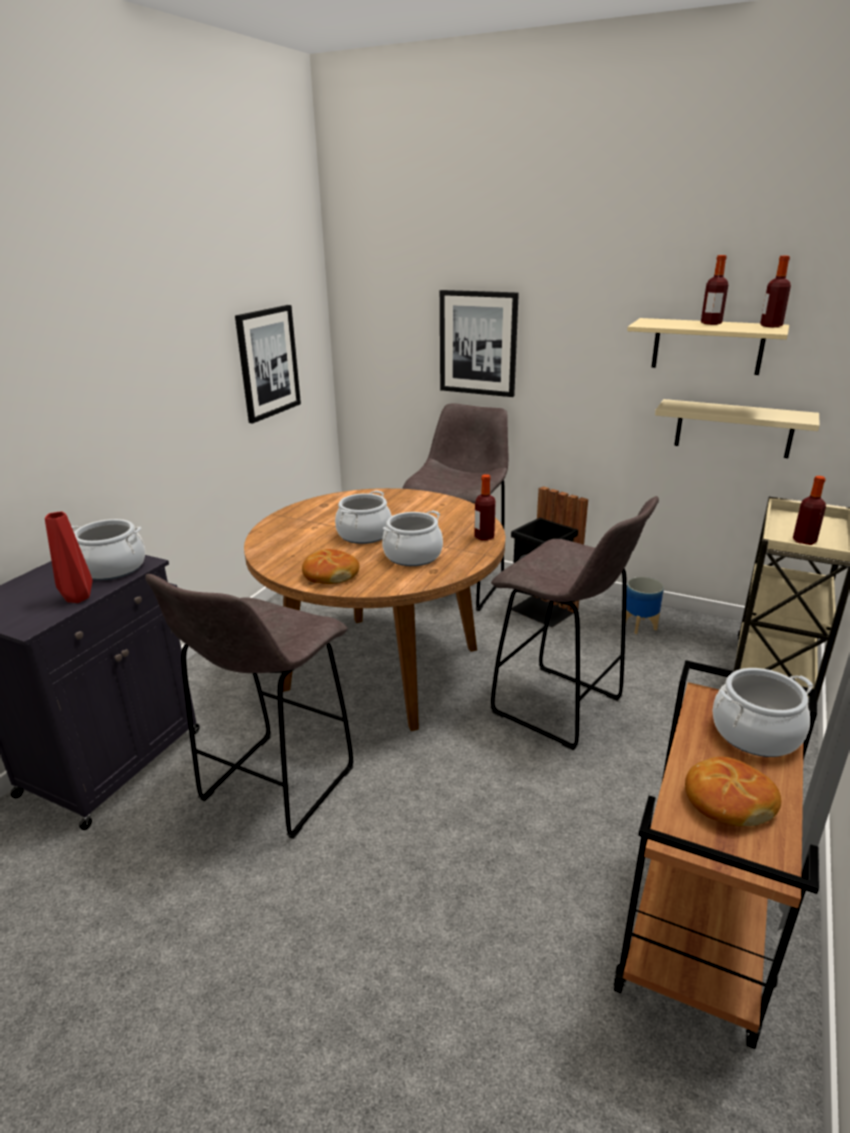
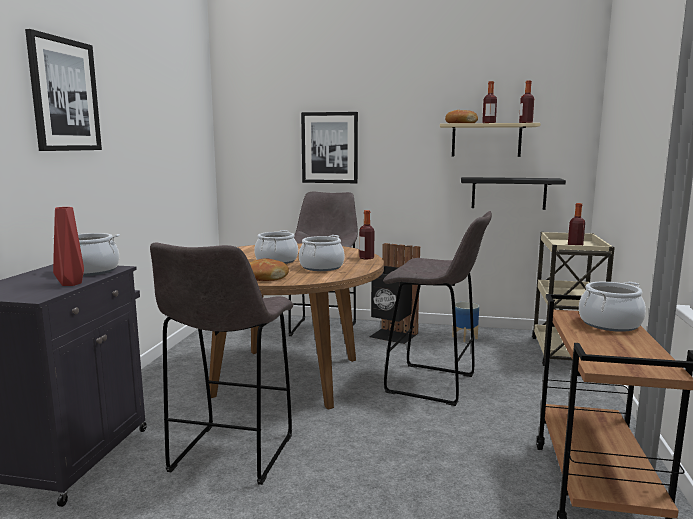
camera: 15 degrees left, 15 degrees down
picture [235,305,301,424] -> picture moved to [25,29,102,151]
beige shelf [655,399,820,458] -> black shelf [461,177,566,210]
bread [685,757,781,826] -> bread moved to [445,110,478,123]

